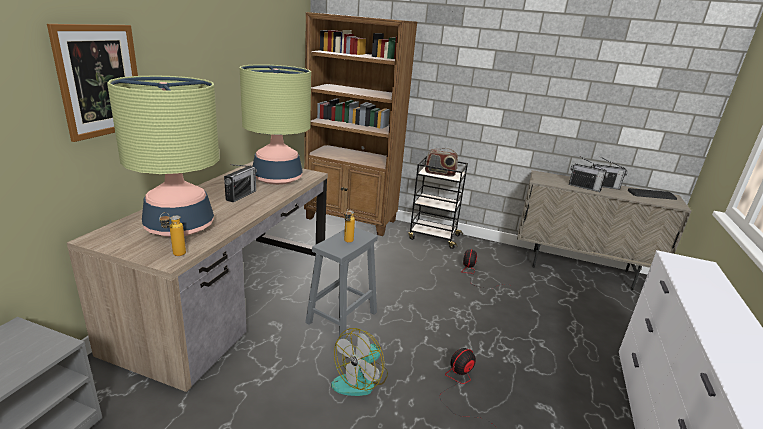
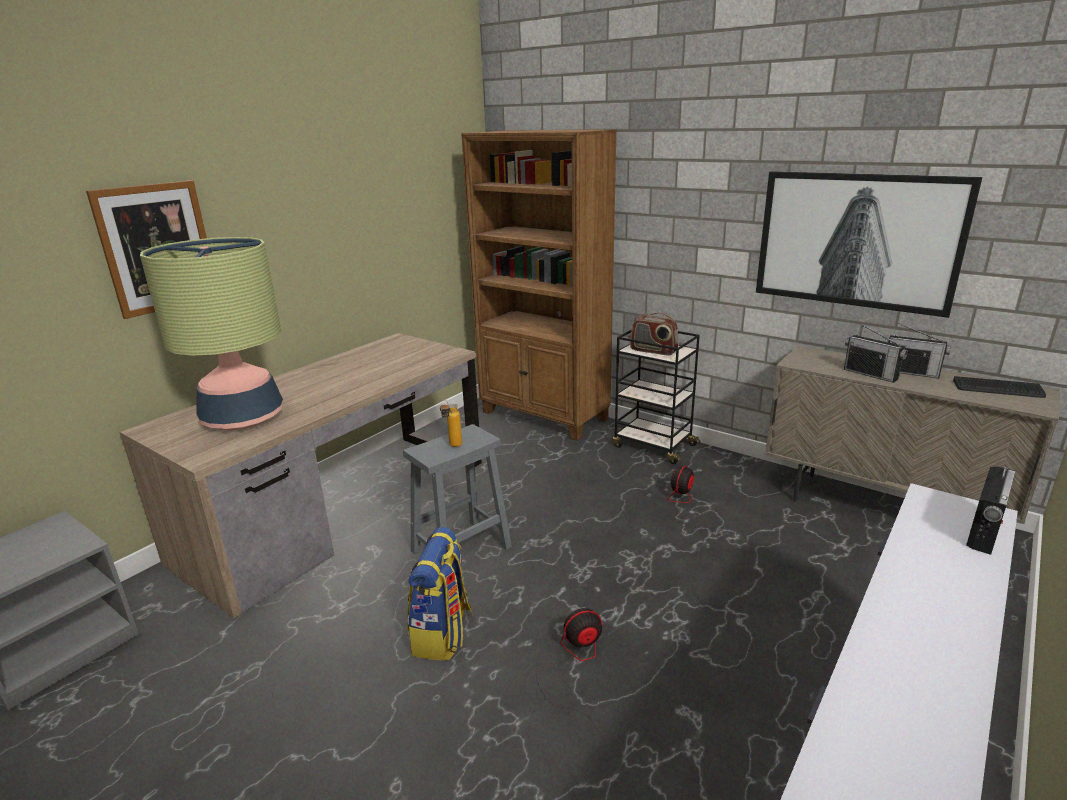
camera: 20 degrees right, 0 degrees up
bottle [159,212,186,256] -> none
radio [224,164,257,202] -> radio moved to [966,466,1015,555]
table lamp [240,64,311,185] -> none
fan [331,328,388,396] -> backpack [407,527,473,661]
none -> picture [756,171,982,318]

